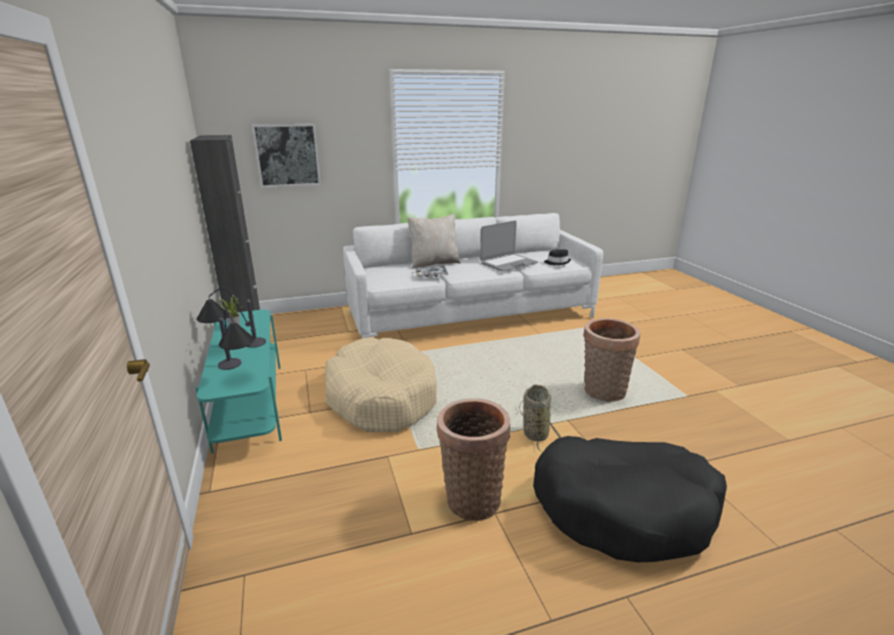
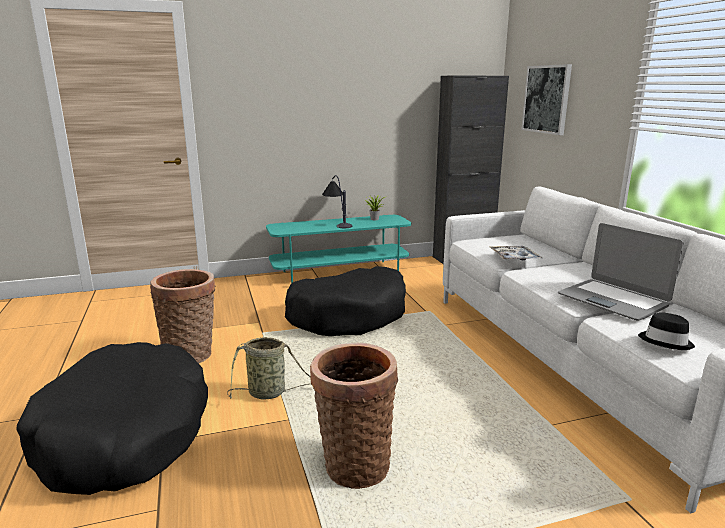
camera: 90 degrees right, 5 degrees down
table lamp [218,309,254,370] -> none
beige dog bed [325,337,437,432] -> black dog bed [285,266,406,336]
beige pillow [407,214,461,268] -> none

